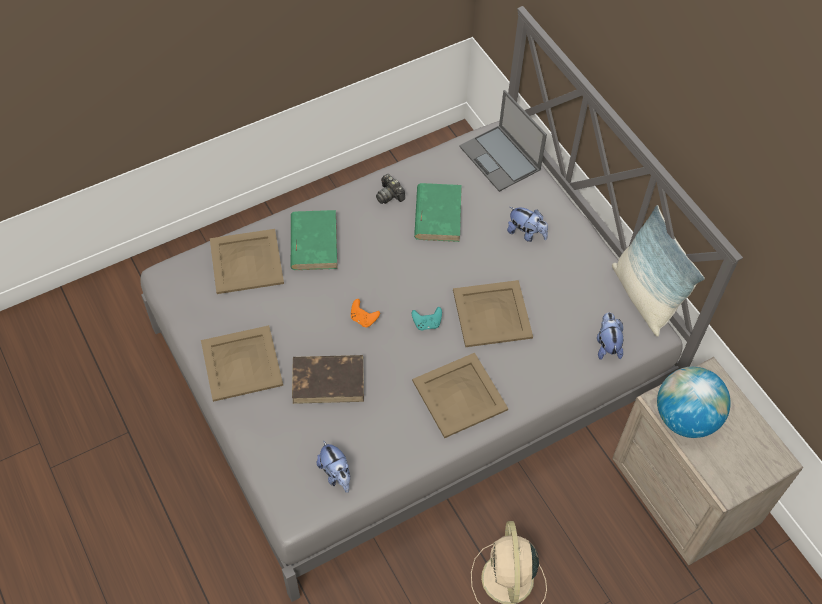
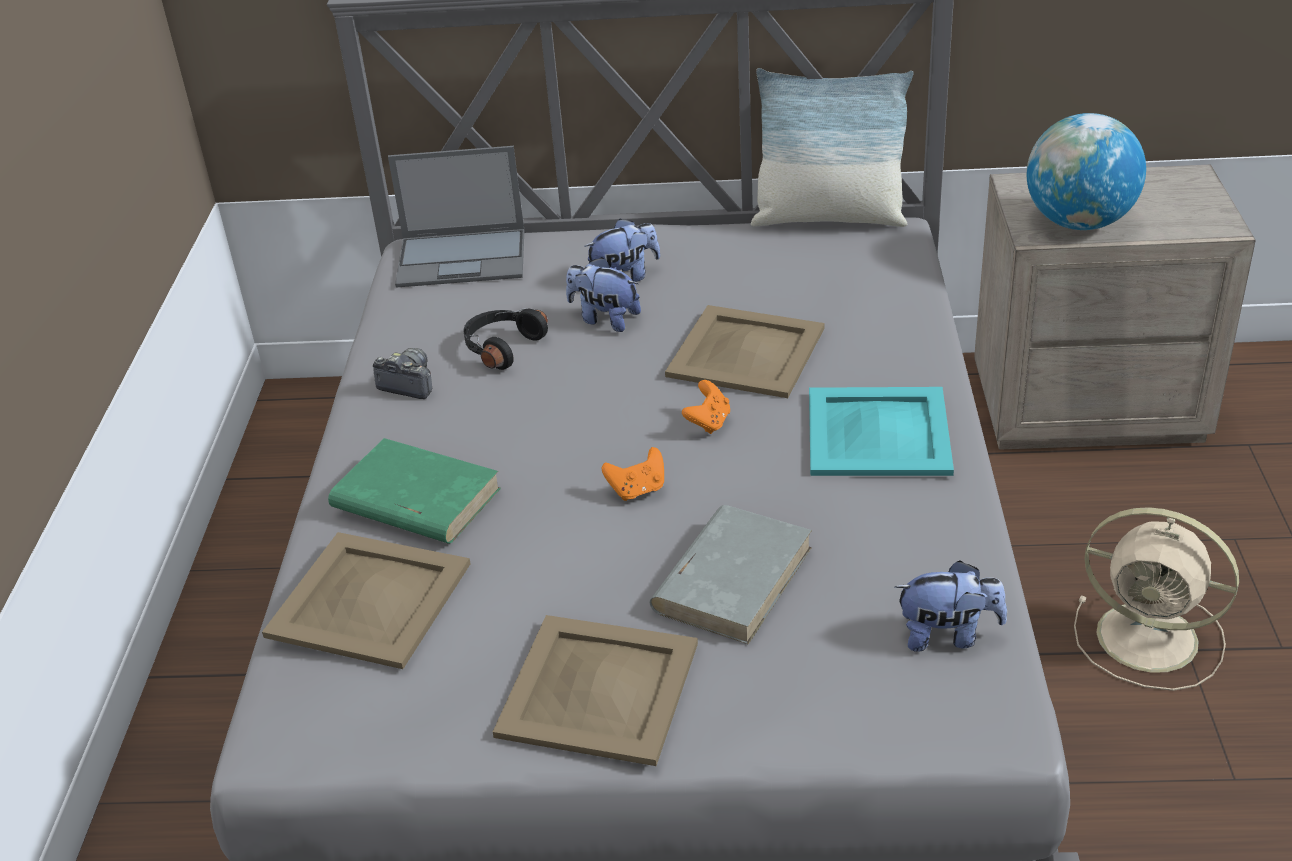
camera: 55 degrees left, 20 degrees down
brown book [292,355,364,404] -> grey book [649,505,812,644]
camera [376,174,405,204] -> camera turned 150 degrees counterclockwise [373,348,432,399]
turquoise game controller [412,307,442,330] -> orange game controller [682,380,730,434]
beige tray [412,353,508,438] -> turquoise tray [809,387,954,476]
green book [414,183,462,242] -> black headphones [463,308,548,370]
plush toy [597,312,623,360] -> plush toy moved to [566,257,641,332]

